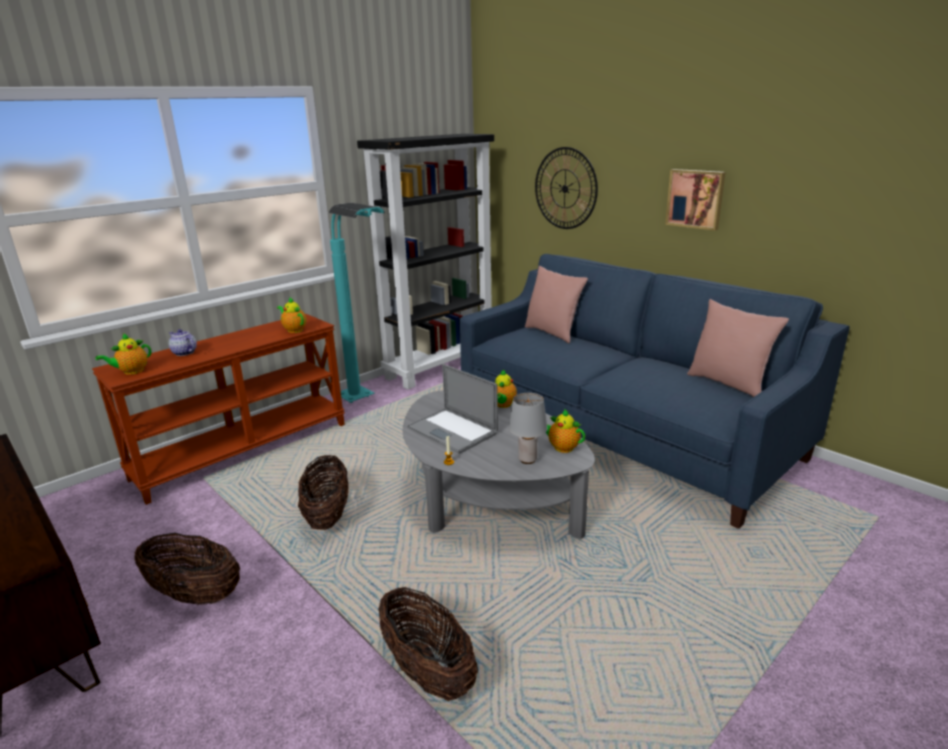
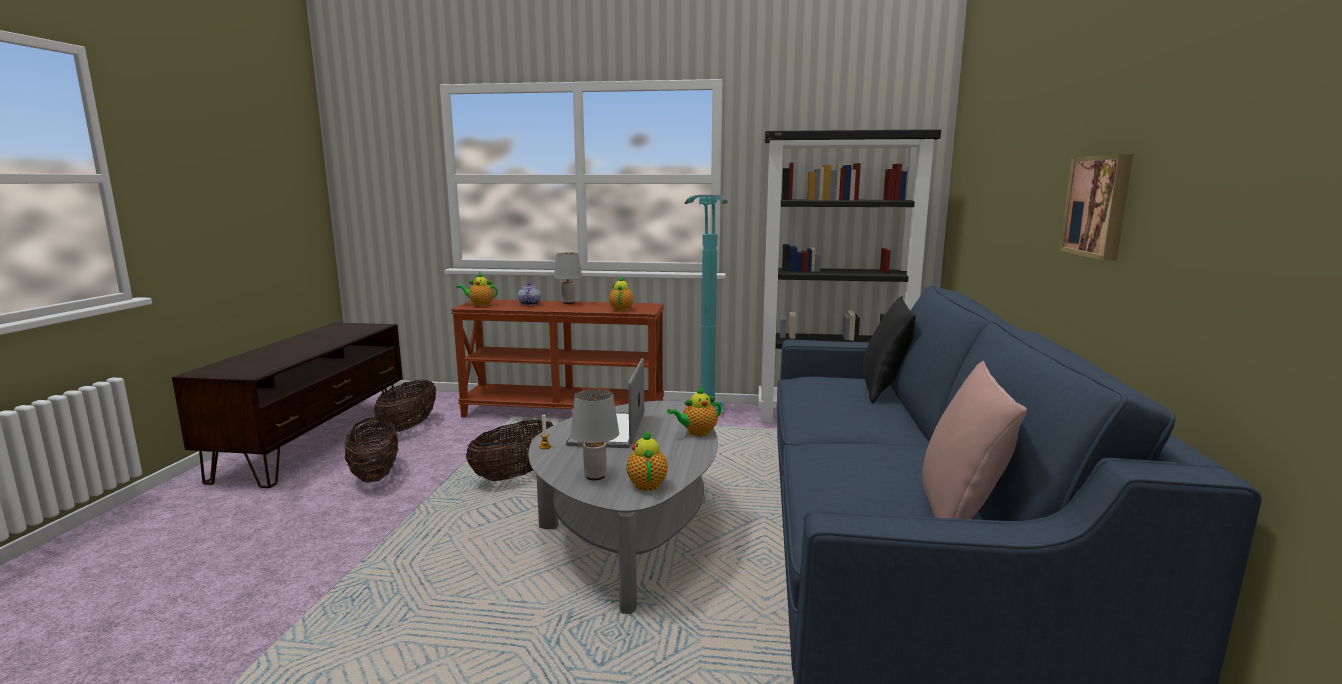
camera: 50 degrees right, 10 degrees down
basket [378,587,478,701] -> basket moved to [374,380,436,432]
pink pillow [525,265,588,343] -> black pillow [863,296,916,403]
wall clock [535,147,598,229] -> none
none -> grey table lamp [554,253,582,304]

